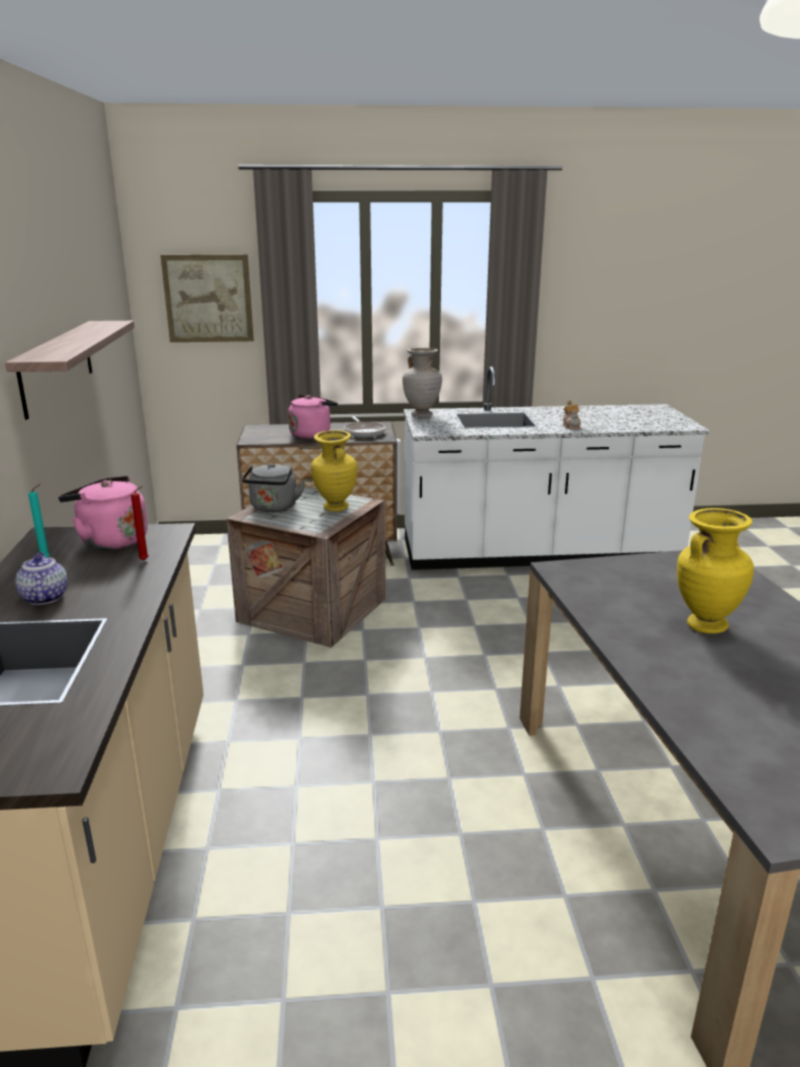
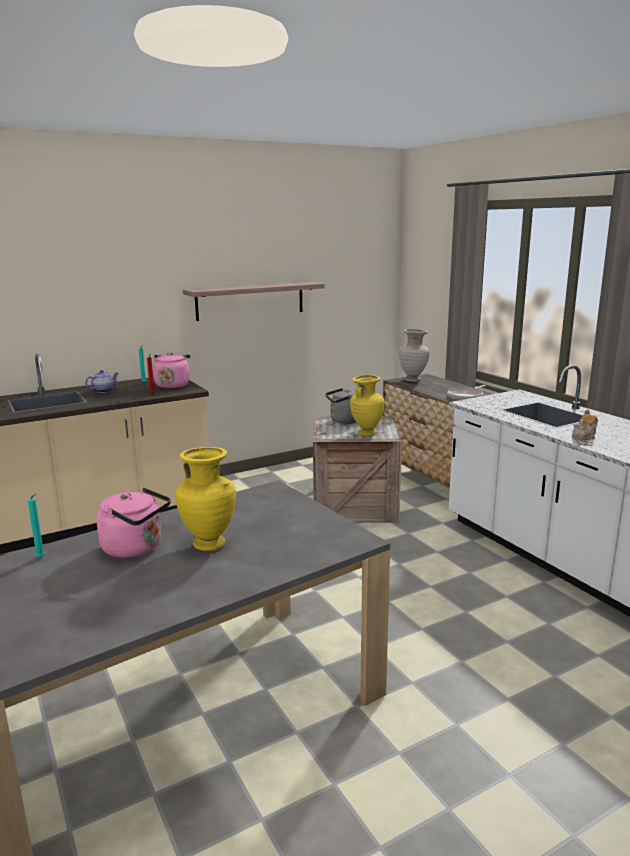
camera: 65 degrees right, 5 degrees down
picture [160,254,254,342] -> none
pink kettle [288,395,338,439] -> pink kettle moved to [96,487,171,558]
beige vase [402,348,442,417] -> beige vase moved to [399,329,430,382]
none -> turquoise candle [28,494,45,558]

